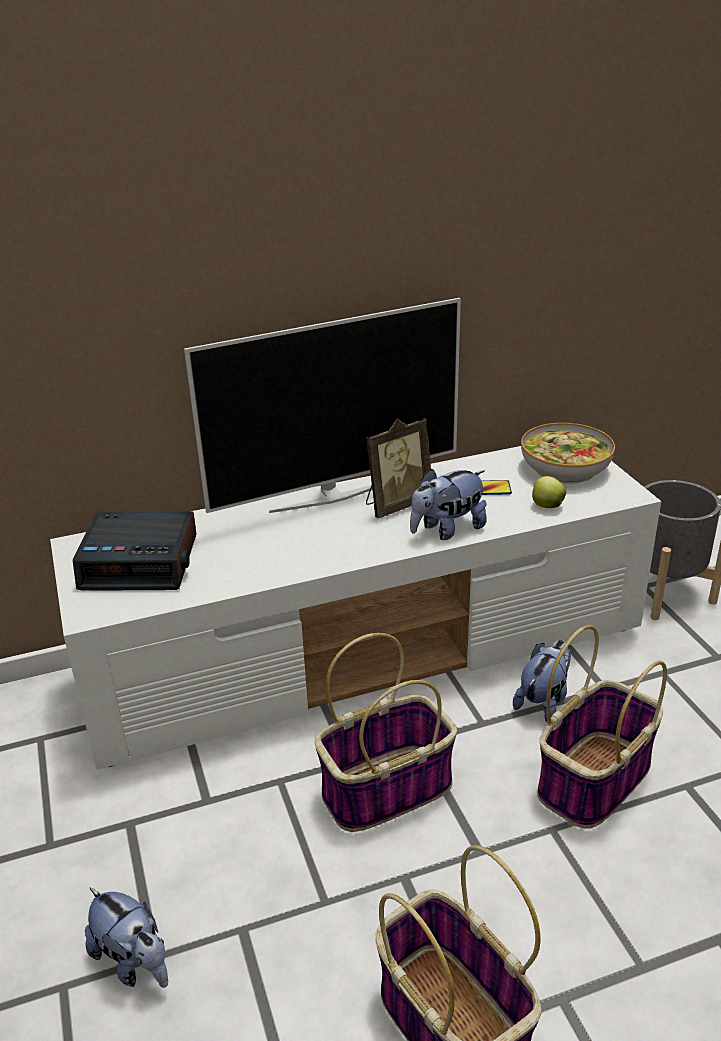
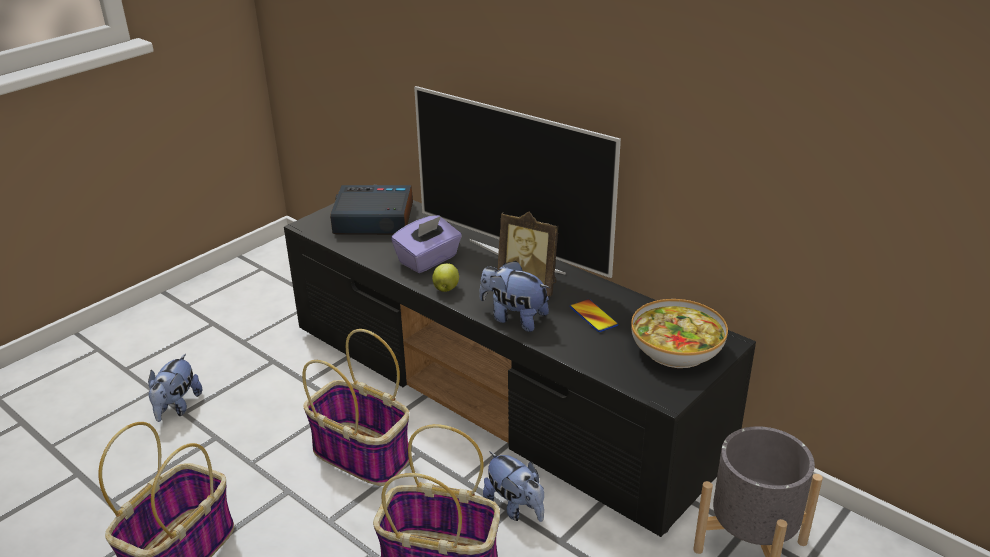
camera: 60 degrees right, 0 degrees up
white tv stand [50,446,661,770] -> black tv stand [284,184,756,537]
alarm clock [73,512,196,591] -> alarm clock turned 120 degrees clockwise [330,185,413,235]
plush toy [513,640,571,723] -> plush toy turned 45 degrees clockwise [483,451,544,522]
apple [532,476,566,508] -> apple moved to [432,263,459,292]
none -> purple tissue box [391,215,462,273]

